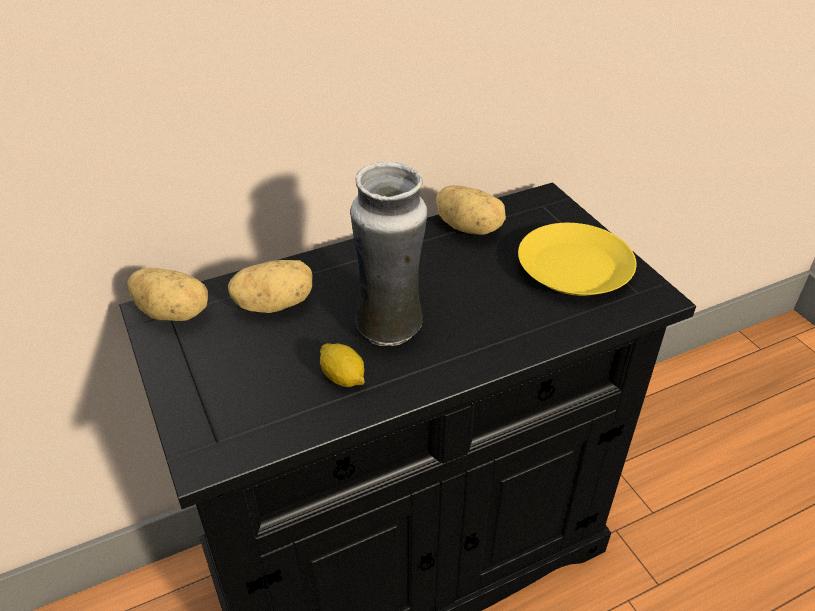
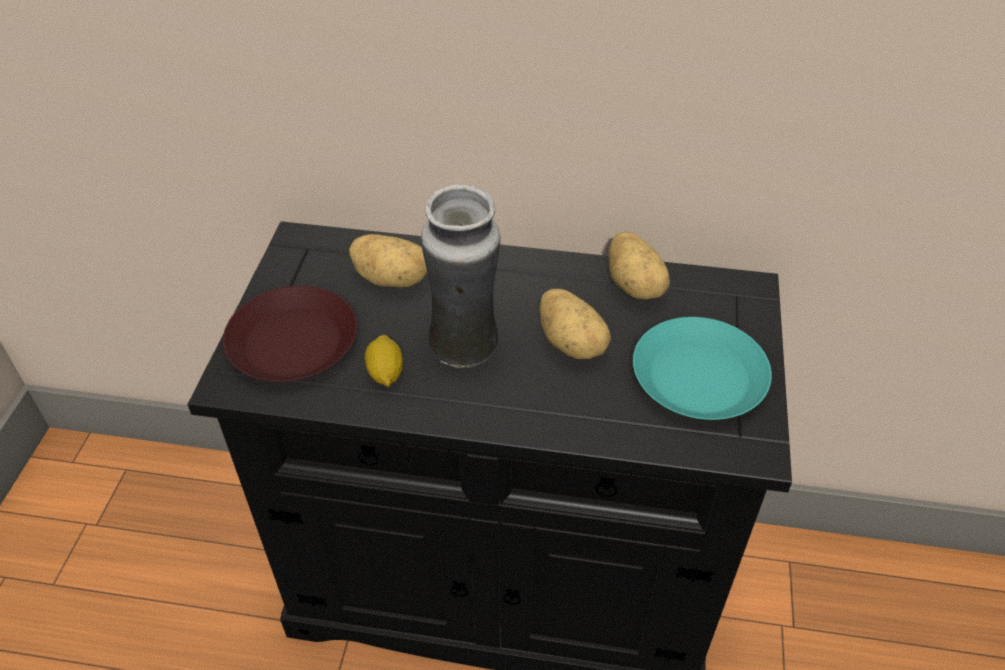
camera: 35 degrees right, 5 degrees up
potato [127,268,208,321] -> potato moved to [539,289,611,359]
yellow plate [518,223,637,296] -> turquoise plate [633,317,772,420]
none -> brown plate [223,286,357,382]

